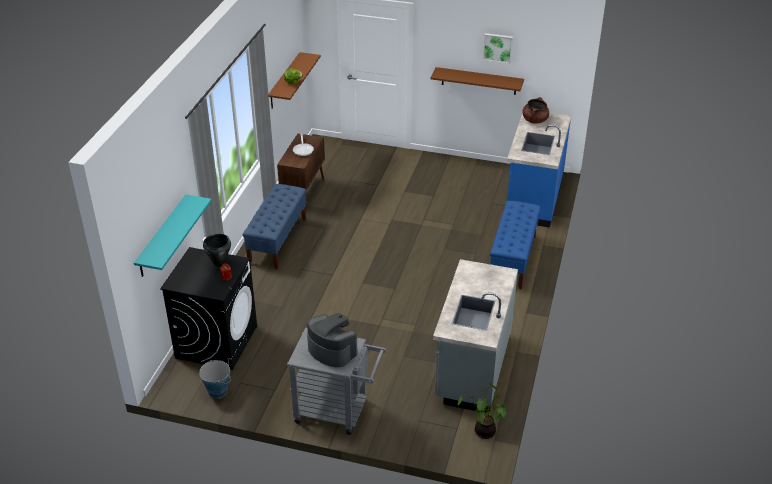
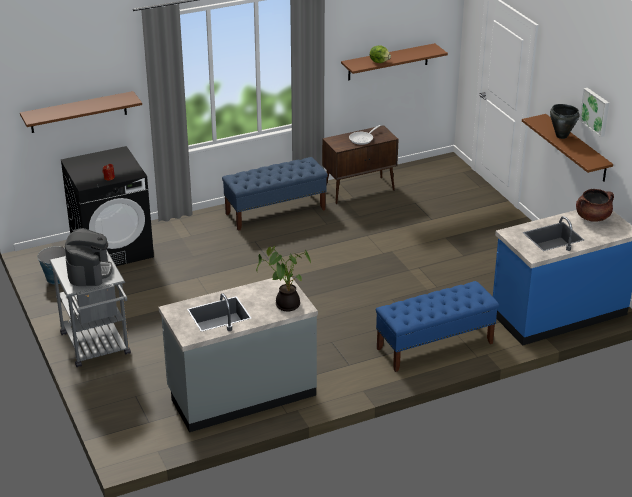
camera: 50 degrees right, 5 degrees down
turquoise shelf [134,194,212,277] -> brown shelf [20,91,142,133]
black cooking pot [203,234,231,267] -> black cooking pot moved to [550,104,580,139]
potted plant [458,383,506,439] -> potted plant moved to [256,246,311,311]

